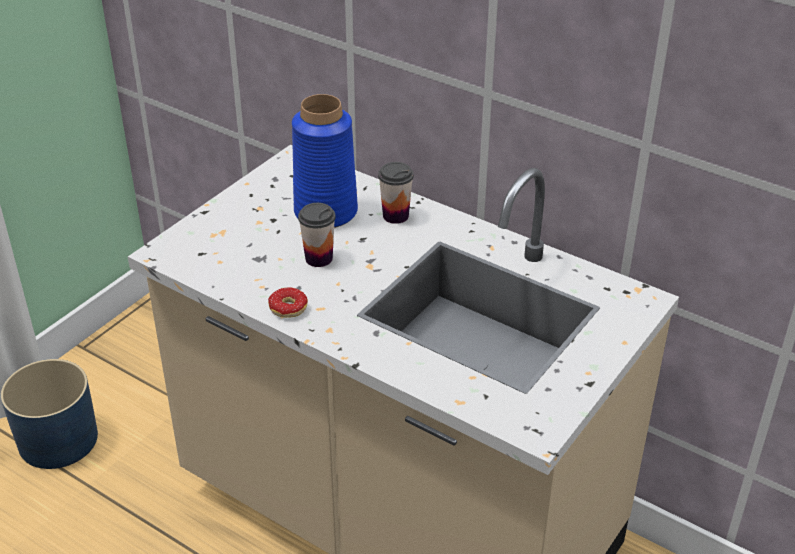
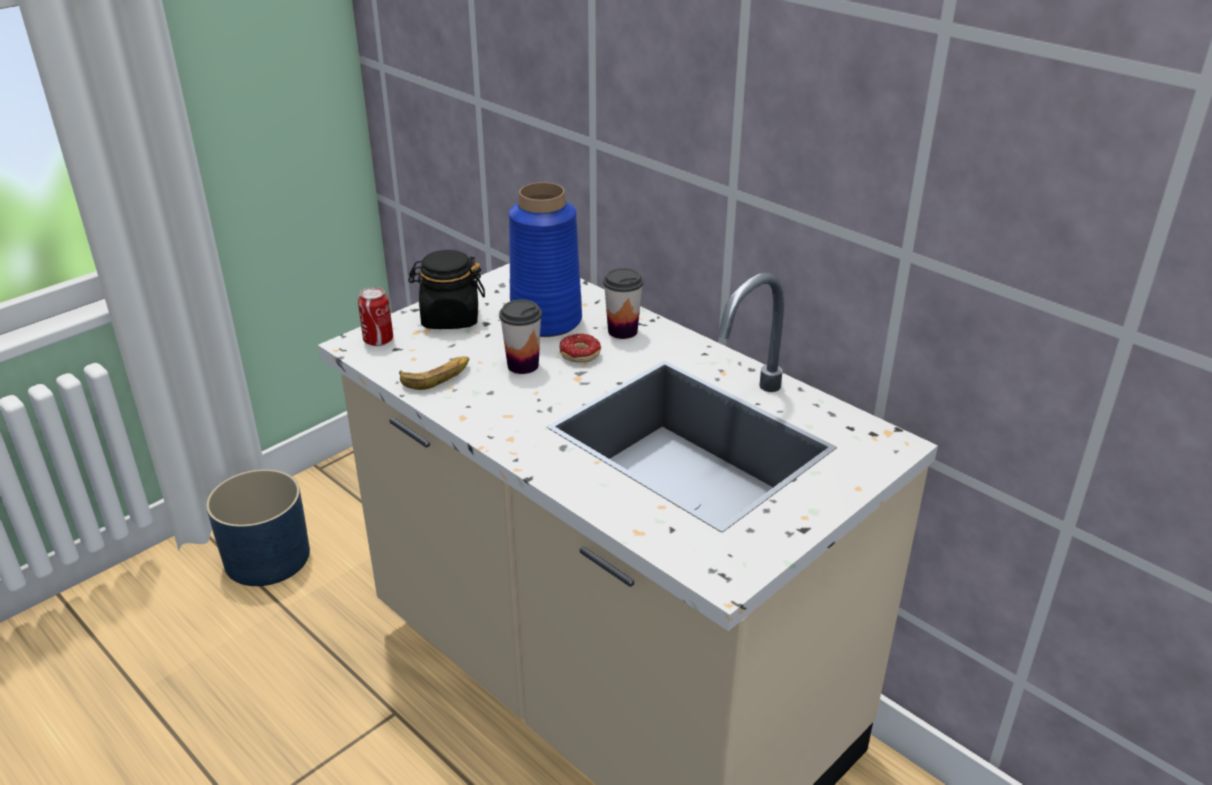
camera: 10 degrees right, 5 degrees down
donut [268,287,308,318] -> donut moved to [560,334,601,363]
none -> can [358,287,393,346]
none -> banana [399,357,469,390]
none -> black jar [408,250,485,329]

